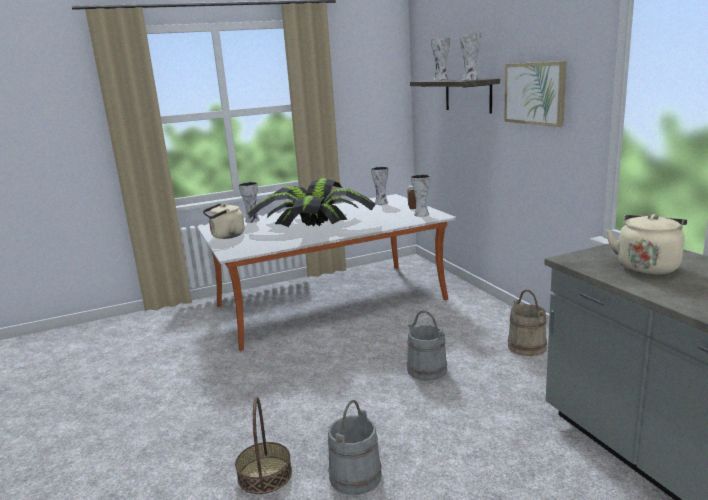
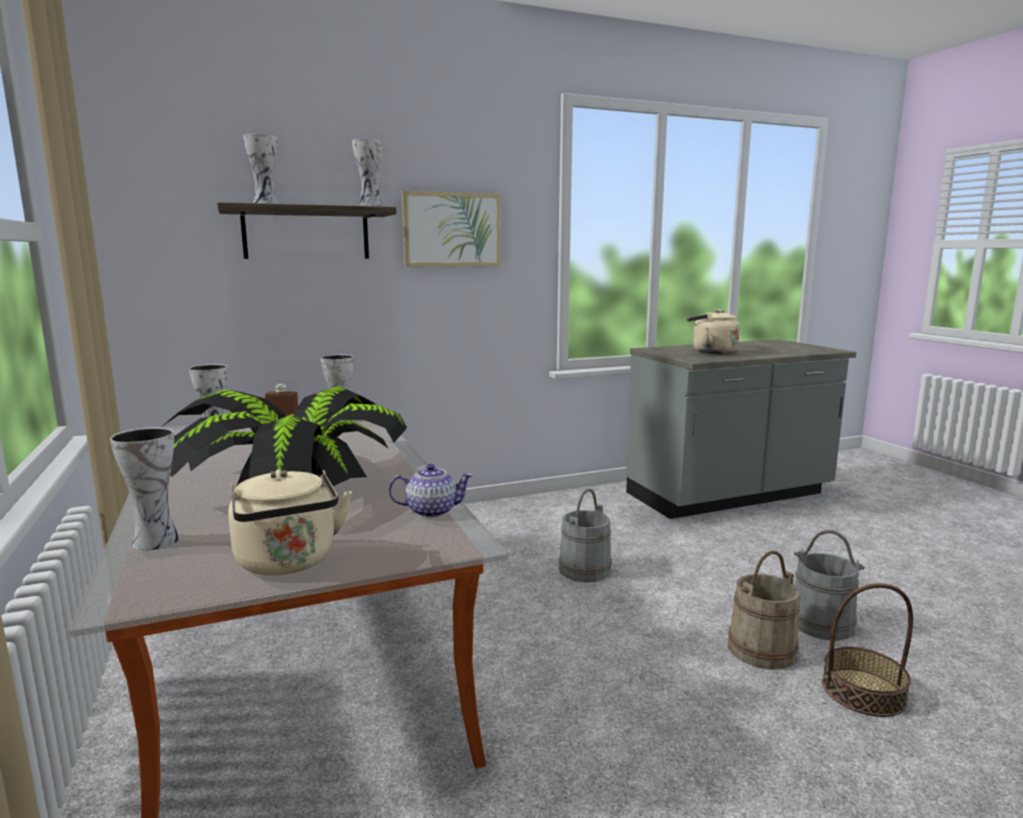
camera: 90 degrees left, 5 degrees down
beige bucket [508,290,547,356] -> beige bucket moved to [728,551,800,670]
none -> teapot [388,464,473,518]

